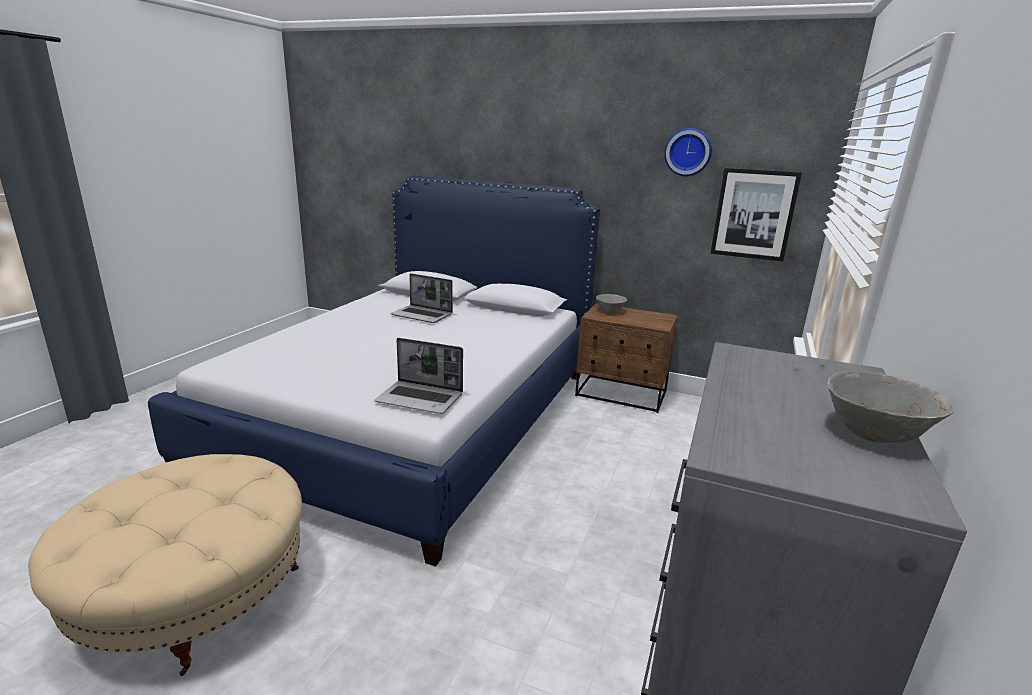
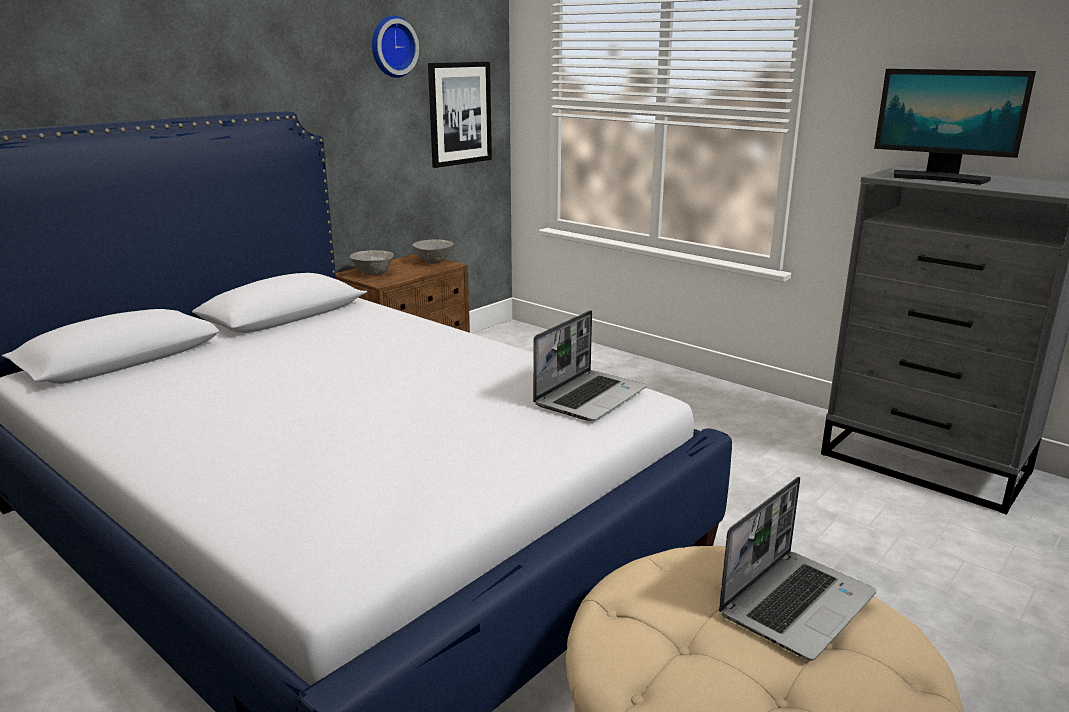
camera: 70 degrees left, 0 degrees up
laptop [390,273,453,323] -> laptop moved to [719,477,877,661]
grey bowl [827,371,955,443] -> grey bowl moved to [412,239,453,264]
none -> monitor [874,69,1036,185]

